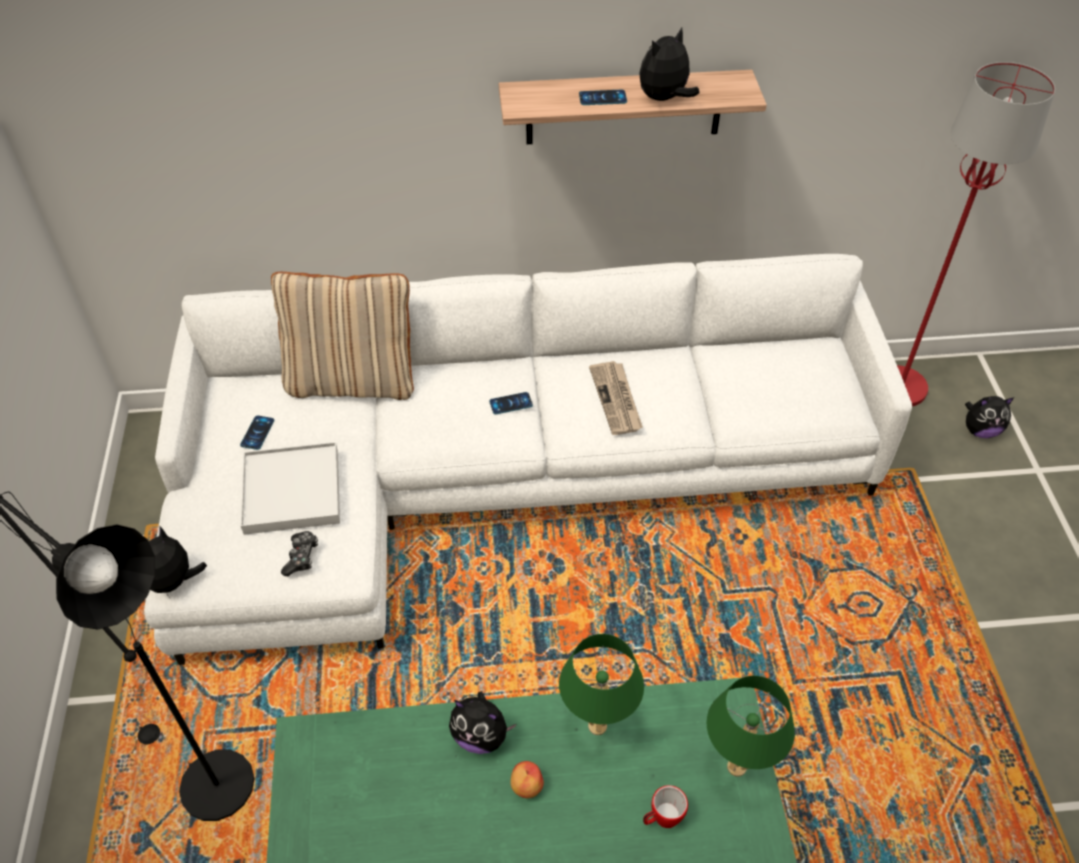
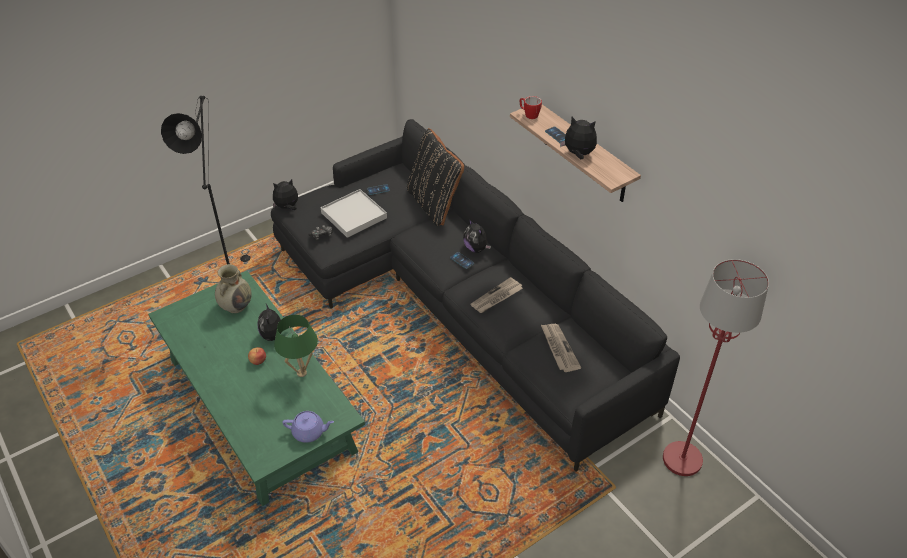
camera: 60 degrees right, 5 degrees down
white sofa [144,254,912,665] -> black sofa [271,119,680,472]
beige pillow [271,272,414,400] -> black pillow [407,128,464,226]
mug [643,785,688,828] -> mug moved to [520,96,542,119]
green table lamp [707,676,795,777] -> purple teapot [282,411,334,443]
plush toy [965,396,1015,438] -> plush toy moved to [463,219,491,253]
none -> beige vase [215,264,252,313]
none -> newspaper [541,324,581,372]

